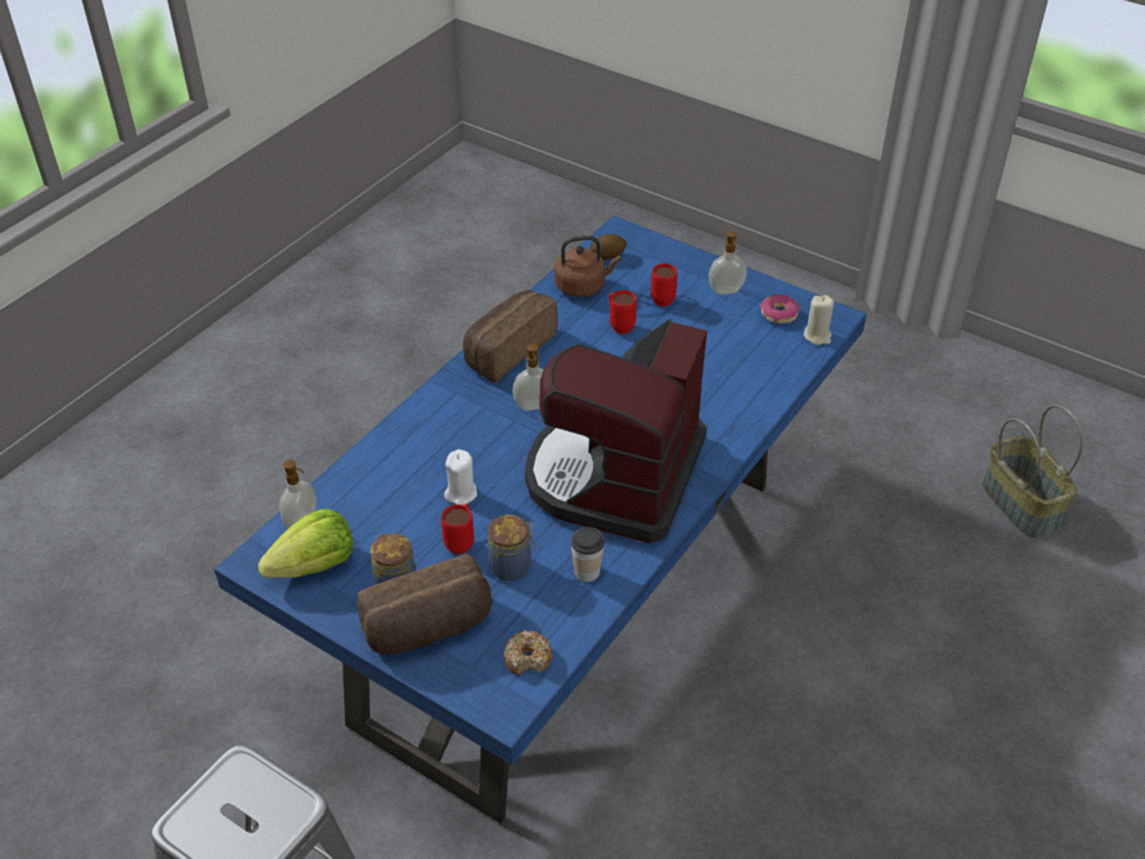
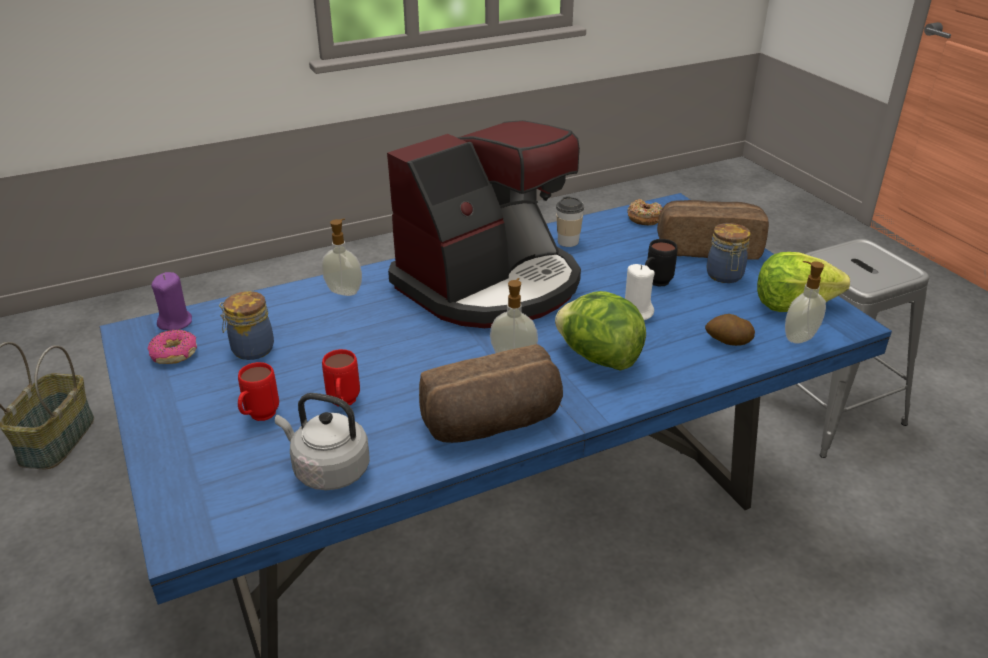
camera: 150 degrees left, 10 degrees down
red mug [441,504,474,554] -> black mug [645,239,678,287]
jar [488,515,535,581] -> jar moved to [219,291,274,360]
brown kettle [554,236,621,297] -> grey kettle [275,393,370,490]
potato [590,234,627,260] -> potato moved to [705,314,755,346]
soap dispenser [709,231,747,295] -> soap dispenser moved to [322,219,362,296]
beige candle [804,295,834,345] -> purple candle [151,272,192,331]
none -> lettuce [555,291,646,371]

